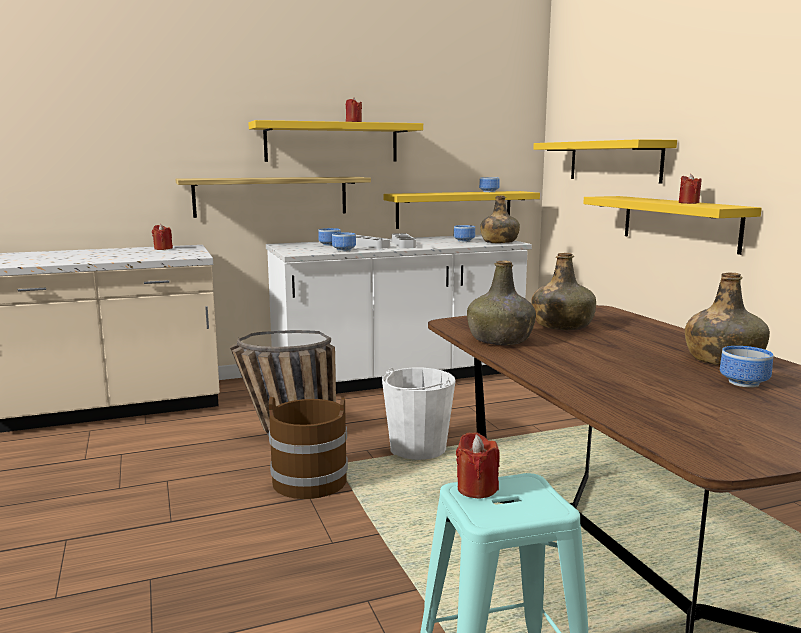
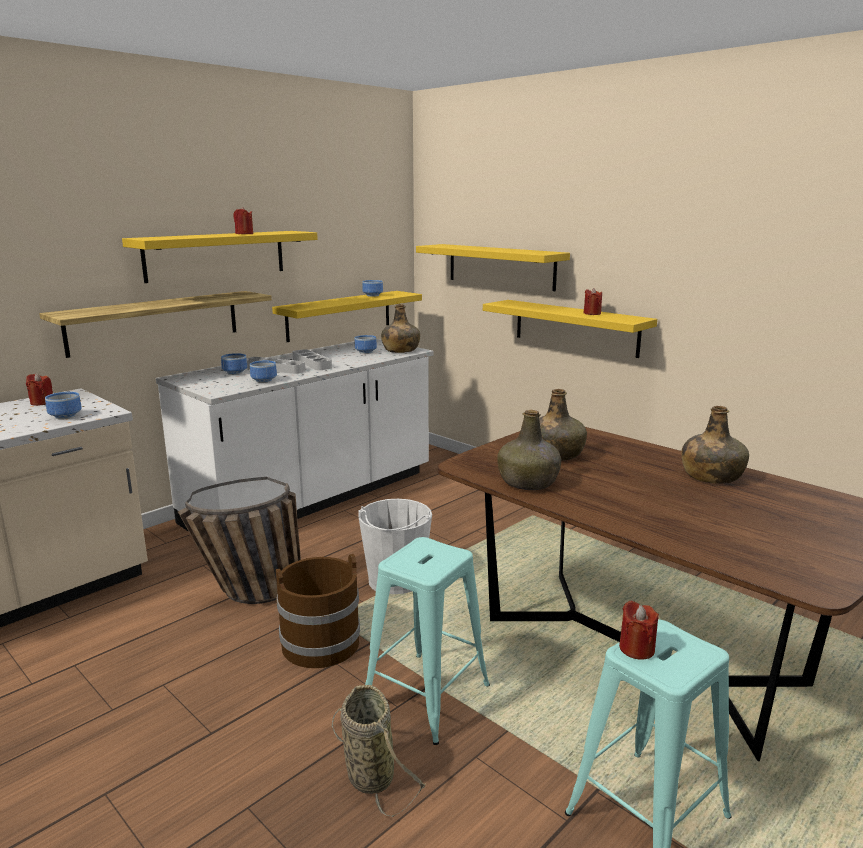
camera: 25 degrees left, 5 degrees up
bowl [720,346,774,387] -> bowl moved to [45,392,82,420]
none -> basket [332,685,426,817]
none -> turquoise stool [365,537,490,745]

